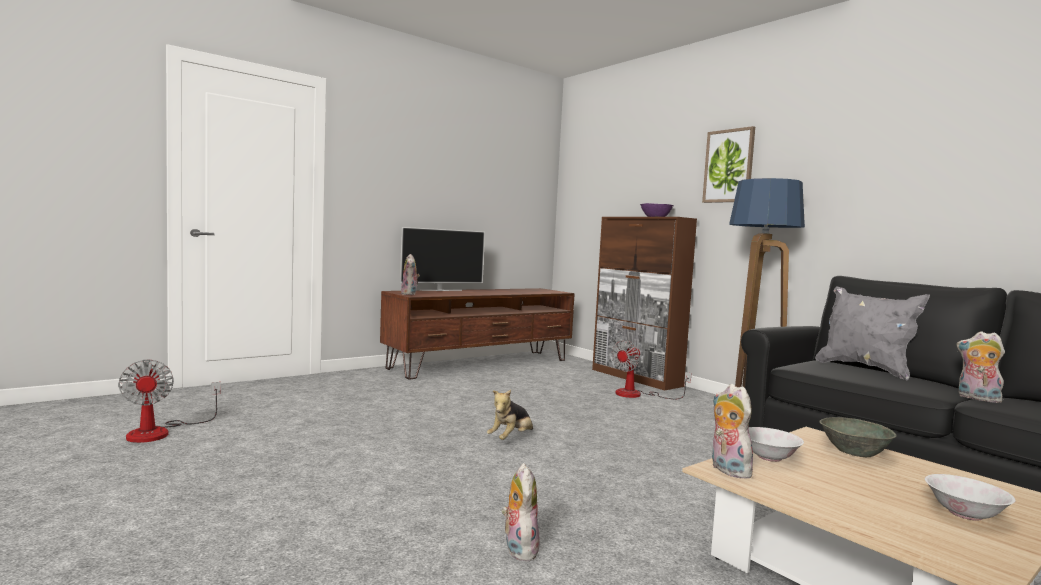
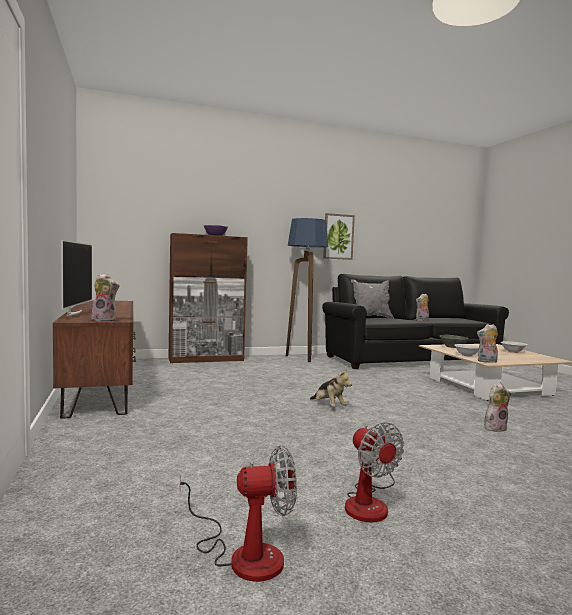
camera: 70 degrees left, 0 degrees up
plush toy [501,463,540,562] -> plush toy turned 150 degrees clockwise [484,384,511,432]
fan [611,340,691,399] -> fan moved to [345,422,404,522]
picture [702,126,755,203] -> picture moved to [323,213,355,260]

